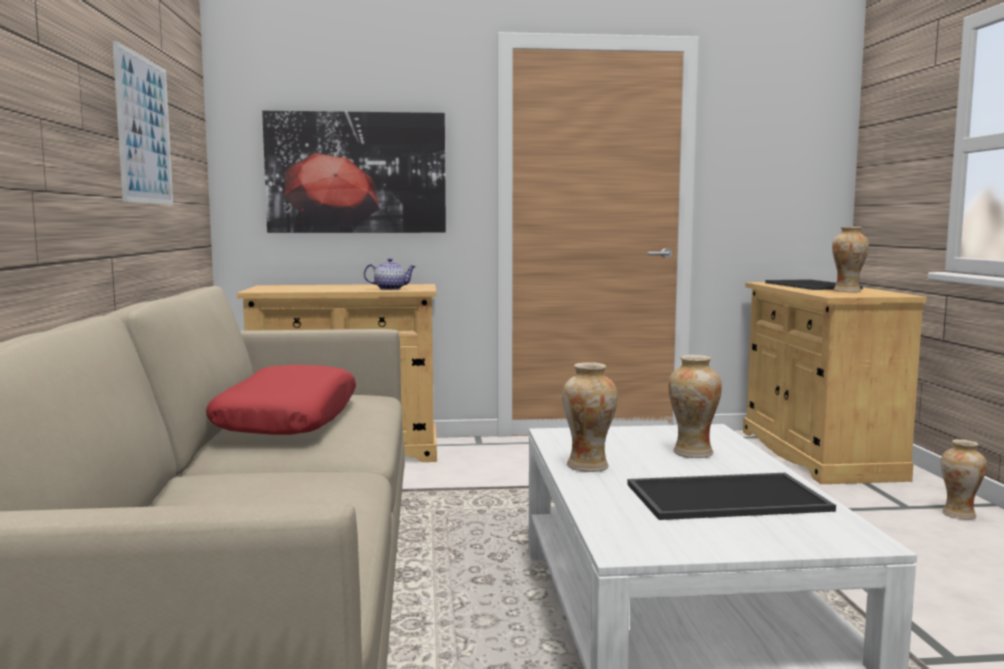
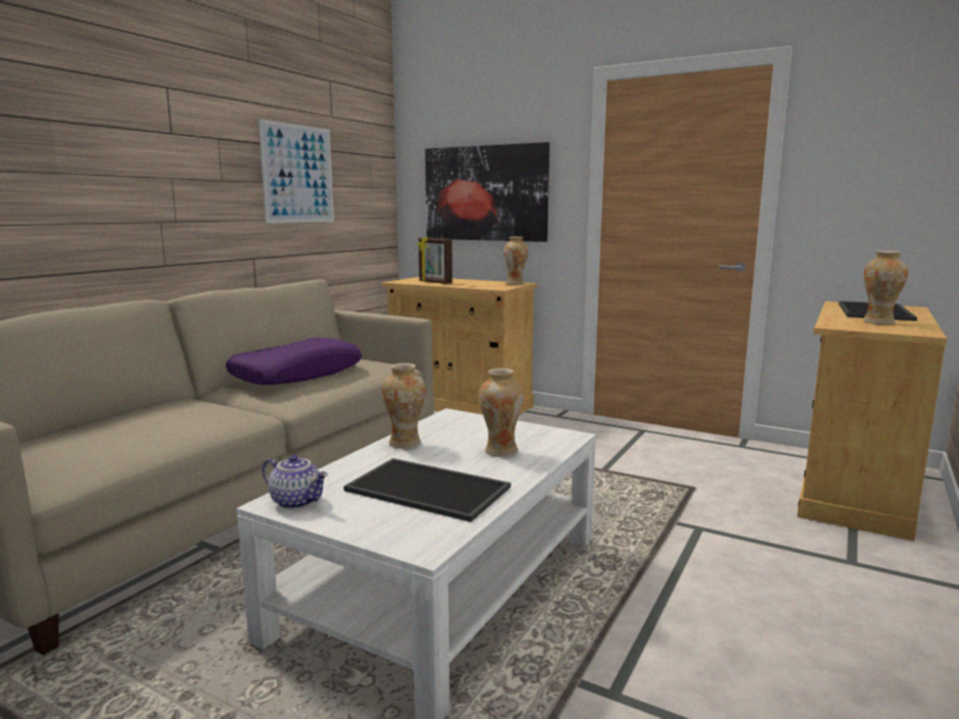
camera: 35 degrees right, 5 degrees up
red pillow [206,365,356,435] -> purple pillow [226,338,362,385]
teapot [364,258,416,290] -> teapot moved to [262,455,328,509]
vase [941,439,987,519] -> vase moved to [504,237,528,285]
none -> picture frame [417,237,452,284]

